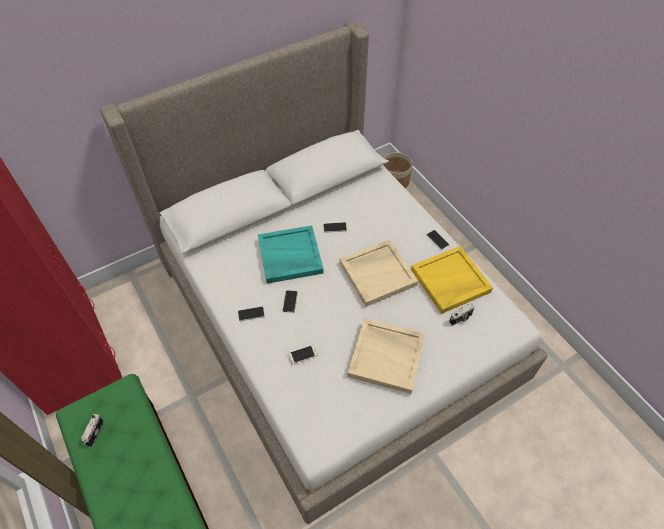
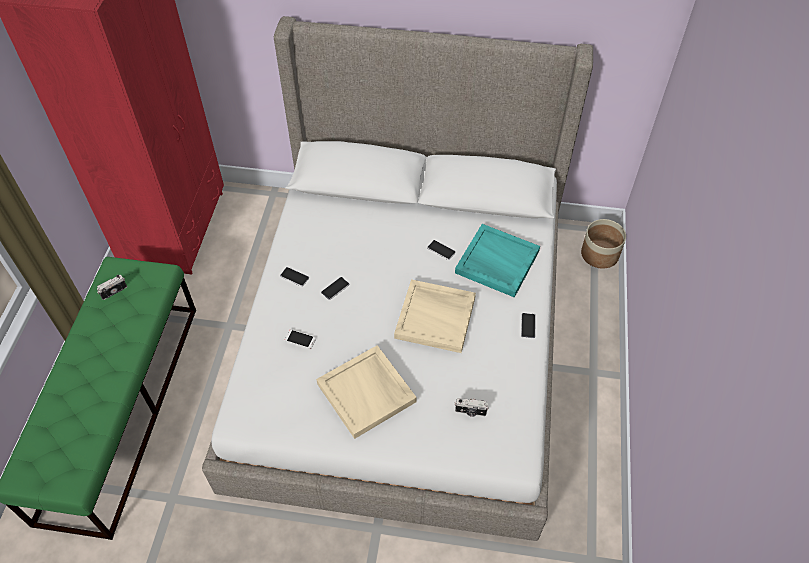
camera: 40 degrees right, 0 degrees up
turquoise tray [258,225,324,284] -> turquoise tray moved to [455,224,540,298]
yellow tray [411,246,493,314] -> none

